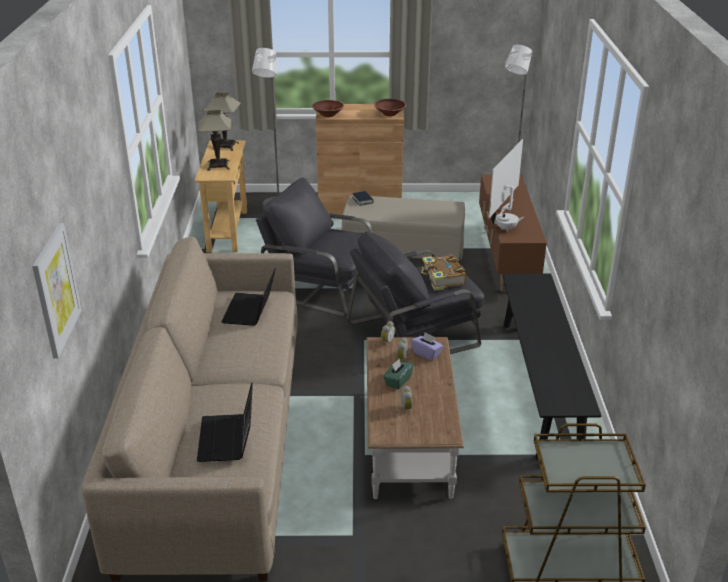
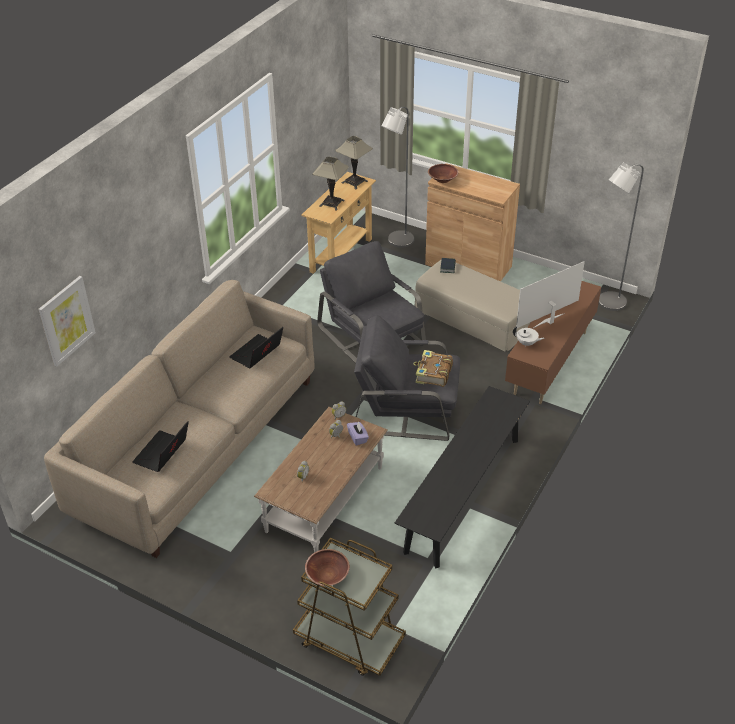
camera: 30 degrees right, 10 degrees up
brown bowl [374,99,406,116] -> brown bowl moved to [305,549,350,586]
green tissue box [383,358,414,389] -> none

